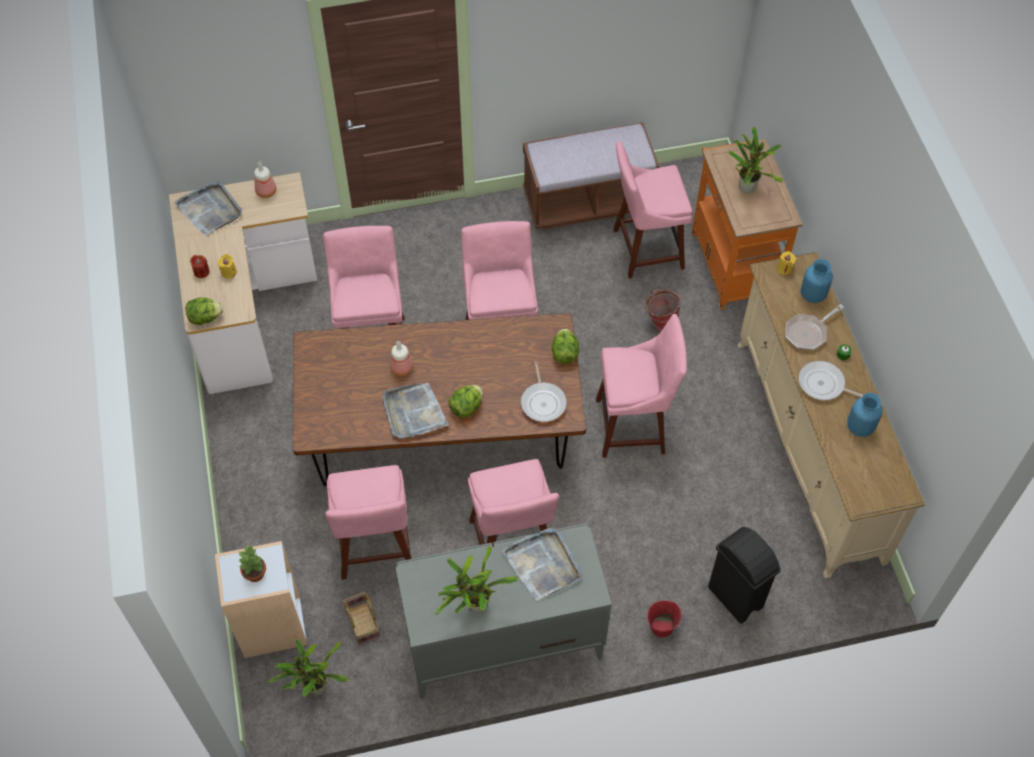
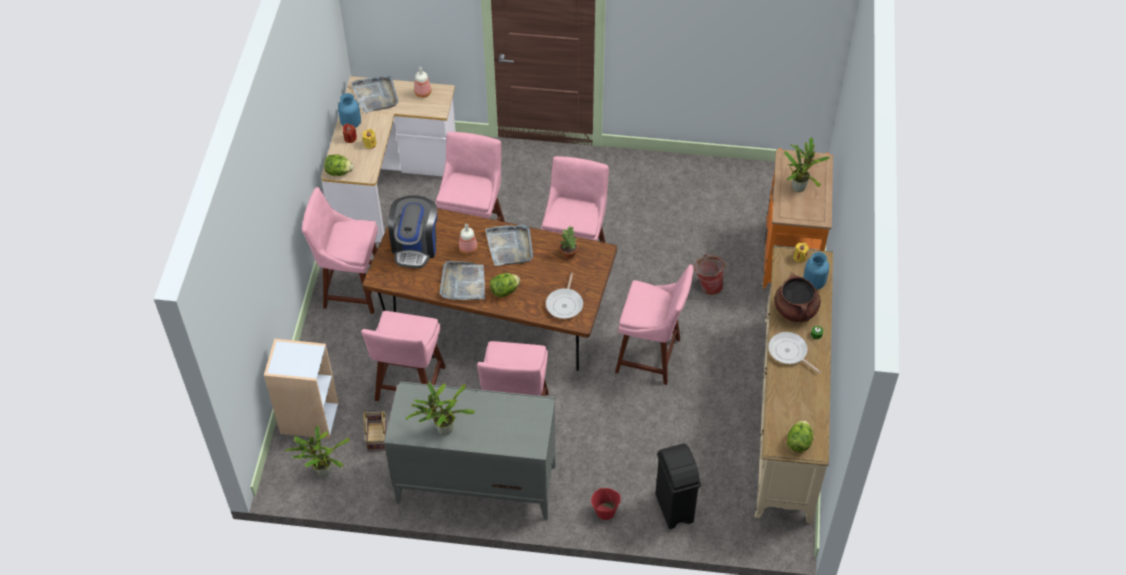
camera: 20 degrees right, 5 degrees down
potted plant [238,544,266,582] -> potted plant moved to [559,226,578,259]
grey tray [502,528,582,601] -> grey tray moved to [485,225,533,266]
brown bench [523,122,659,229] -> none
lettuce [551,328,579,364] -> lettuce moved to [787,420,813,452]
pink chair [613,141,692,279] -> pink chair moved to [302,187,378,314]
frying pan [785,304,844,350] -> brown cooking pot [774,273,821,322]
blue vase [847,393,882,437] -> blue vase moved to [338,93,361,128]
none -> coffee machine [388,195,437,268]

